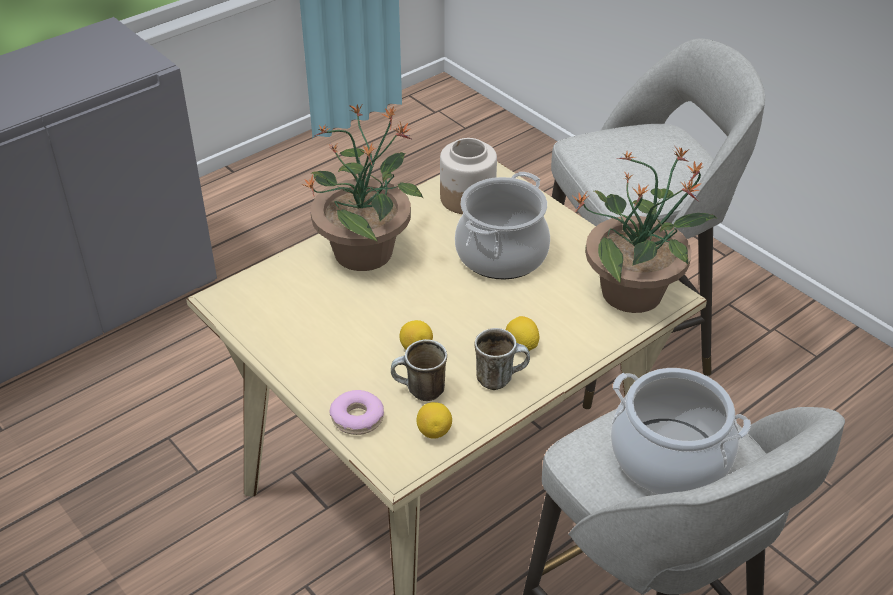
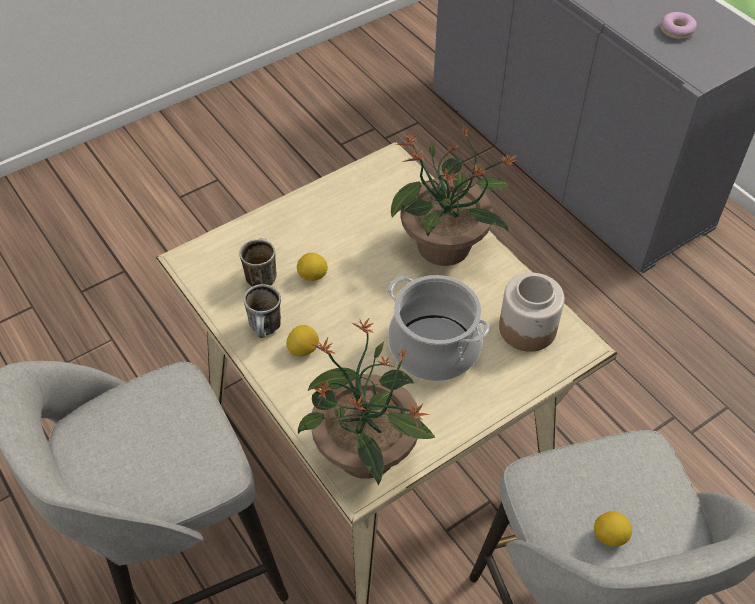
camera: 95 degrees right, 10 degrees up
donut [330,390,384,435] -> donut moved to [660,12,697,40]
lemon [417,402,452,439] -> lemon moved to [594,511,632,546]
cooking pot [611,368,751,494] -> none

